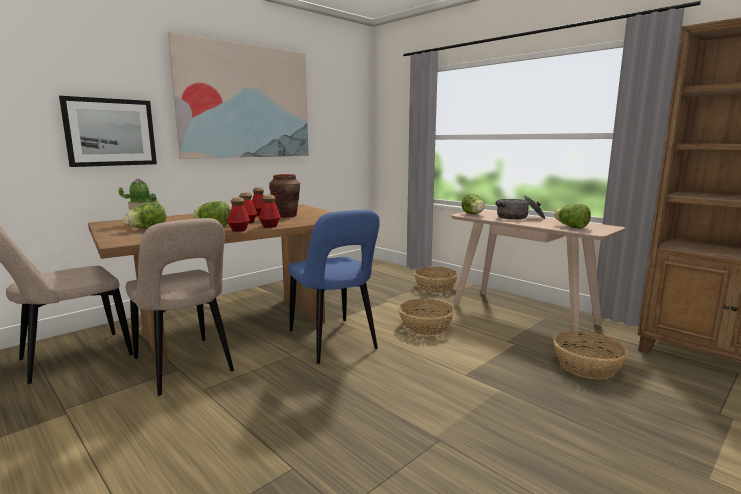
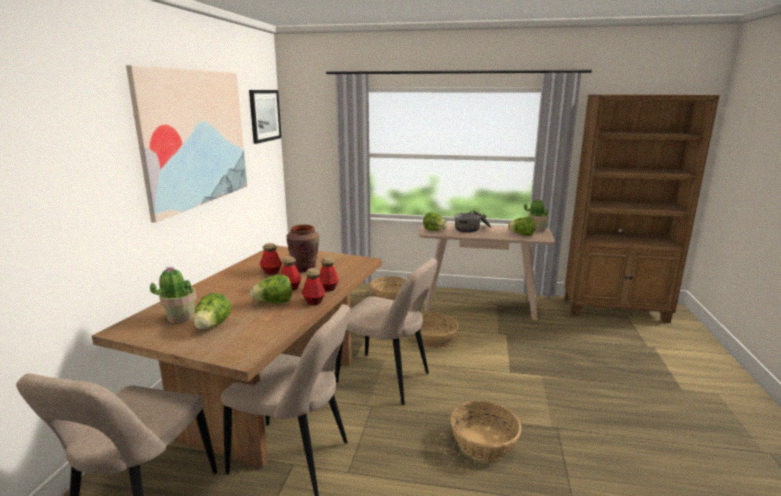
camera: 35 degrees left, 5 degrees up
picture [59,96,157,167] -> picture moved to [249,90,282,144]
blue chair [288,210,380,364] -> beige chair [335,258,438,405]
basket [553,331,628,380] -> basket moved to [450,401,521,461]
none -> potted plant [524,198,549,232]

